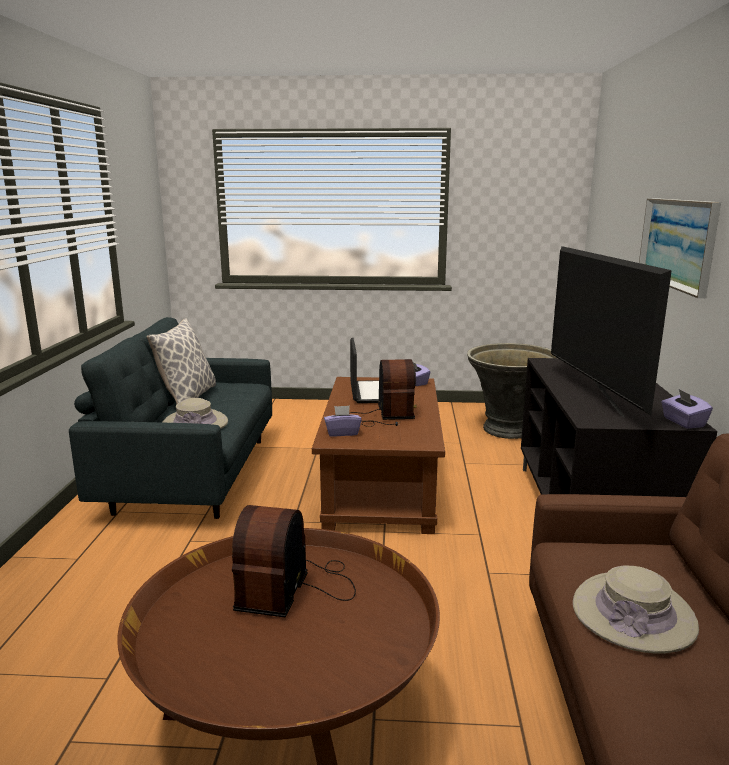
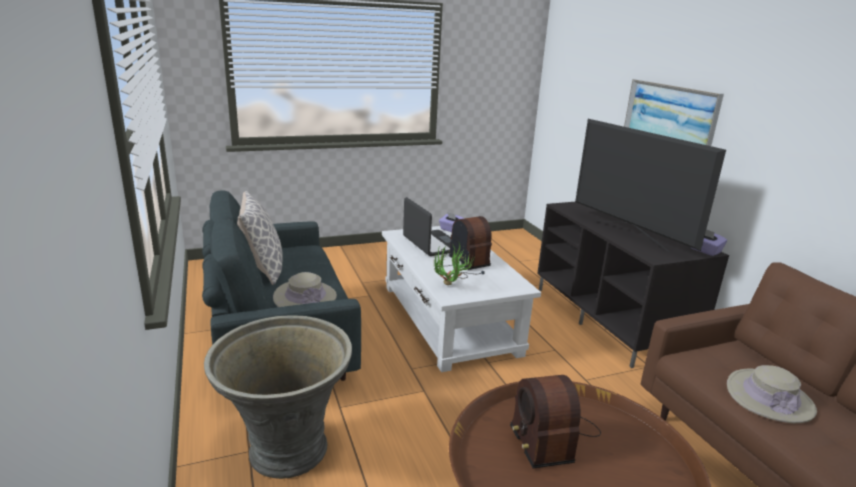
camera: 25 degrees left, 5 degrees up
brown coffee table [312,377,445,534] -> white coffee table [382,226,541,372]
purple tissue box [324,405,362,437] -> potted plant [433,243,474,285]
grey planter [467,343,557,439] -> grey planter moved to [204,315,352,479]

